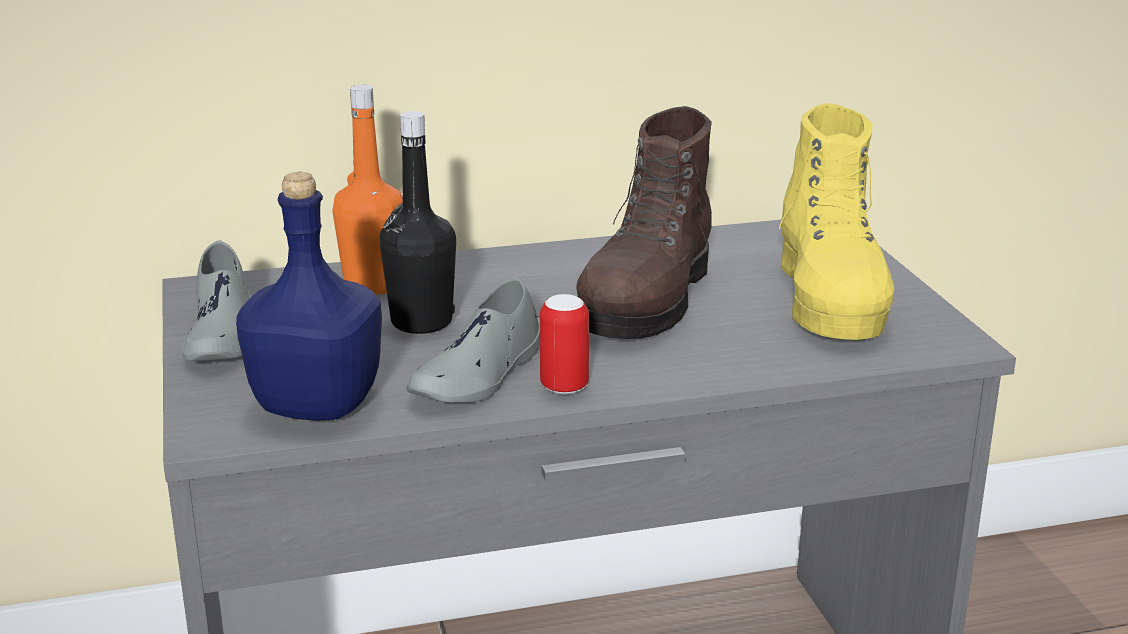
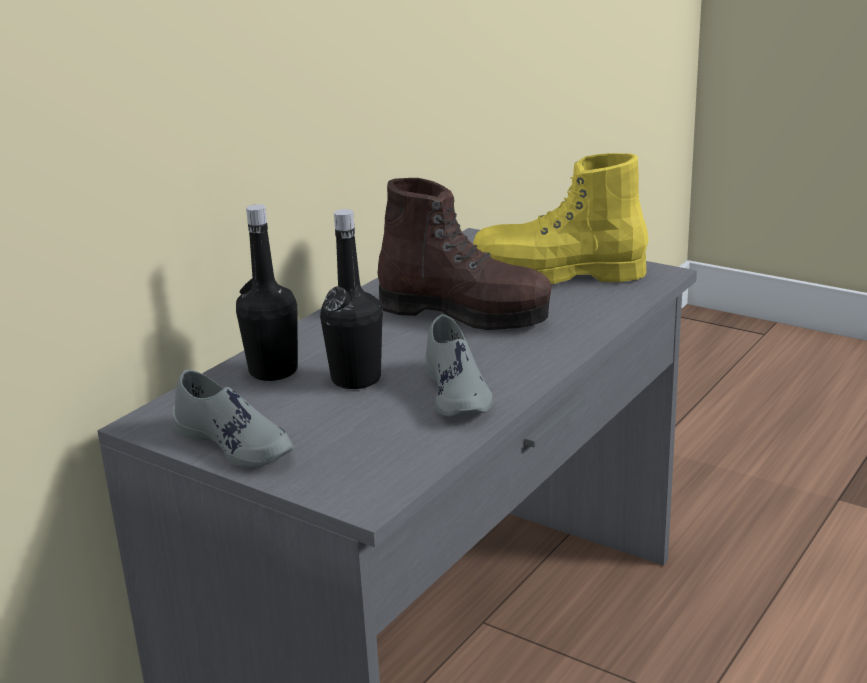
camera: 40 degrees left, 0 degrees up
blue bottle [236,172,382,420] -> none
orange bottle [332,85,403,295] -> black bottle [236,204,298,381]
can [540,294,589,395] -> none
brown boot [576,106,712,339] -> brown boot turned 45 degrees counterclockwise [377,178,552,330]
yellow boot [779,103,894,340] -> yellow boot turned 135 degrees clockwise [473,153,648,284]

